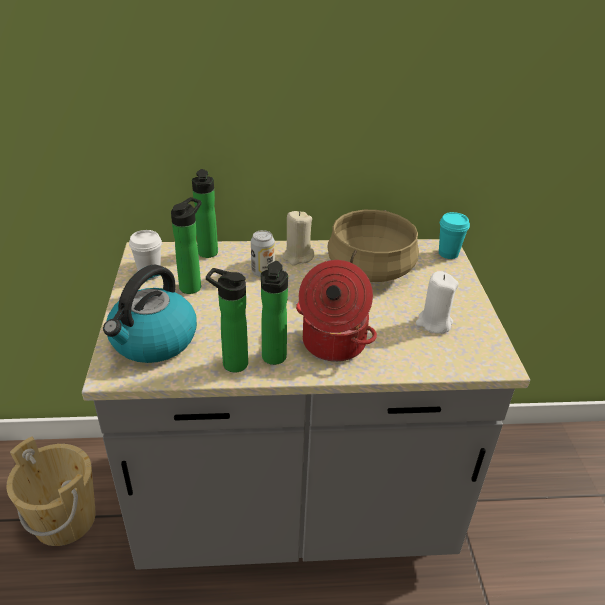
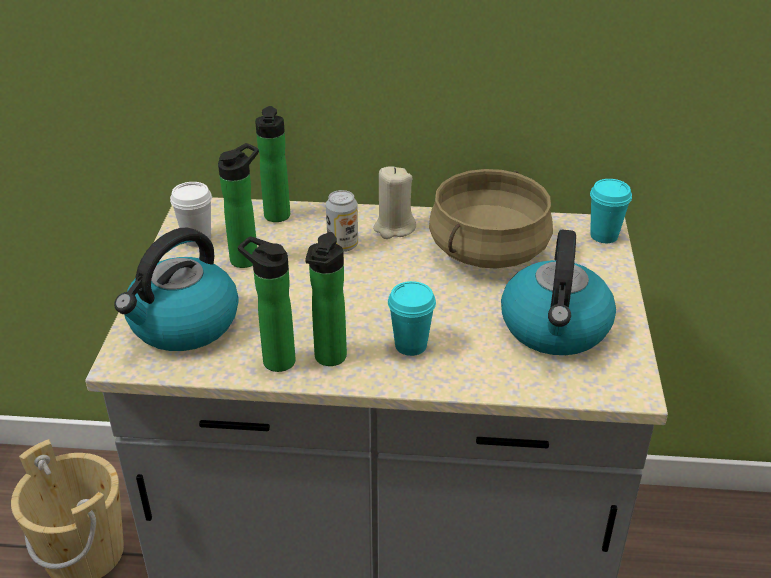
camera: 10 degrees right, 0 degrees up
cooking pot [296,260,377,362] -> turquoise cup [388,281,436,356]
white candle [416,271,459,334] -> kettle [501,230,616,355]

